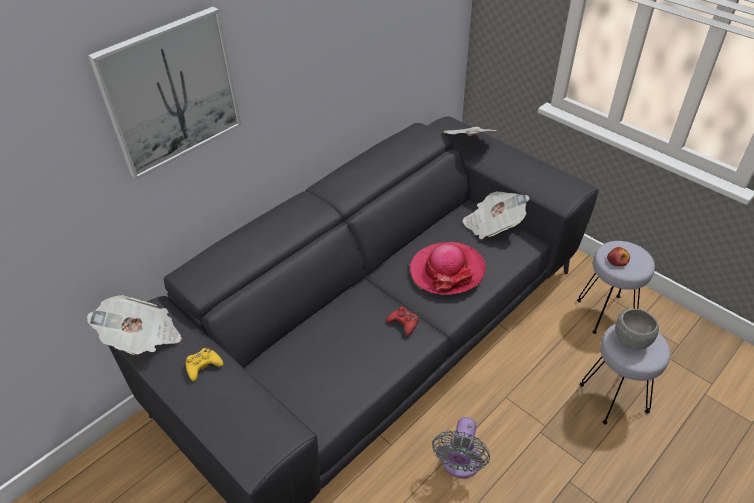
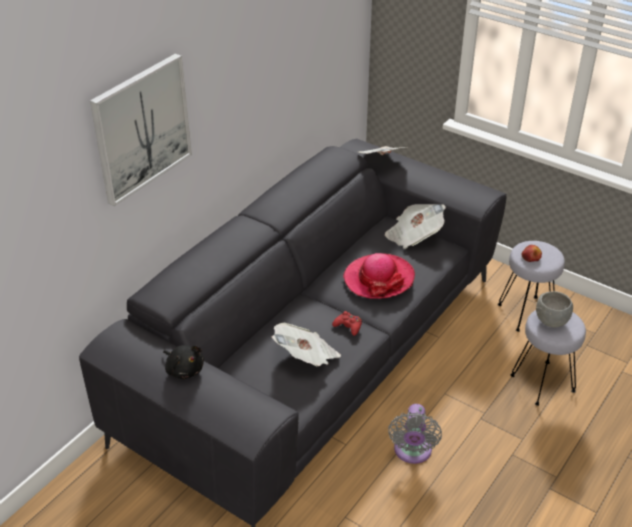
camera: 10 degrees left, 5 degrees down
newspaper [87,295,182,355] -> newspaper moved to [272,323,341,366]
yellow game controller [186,348,224,381] -> black plush toy [163,345,204,379]

